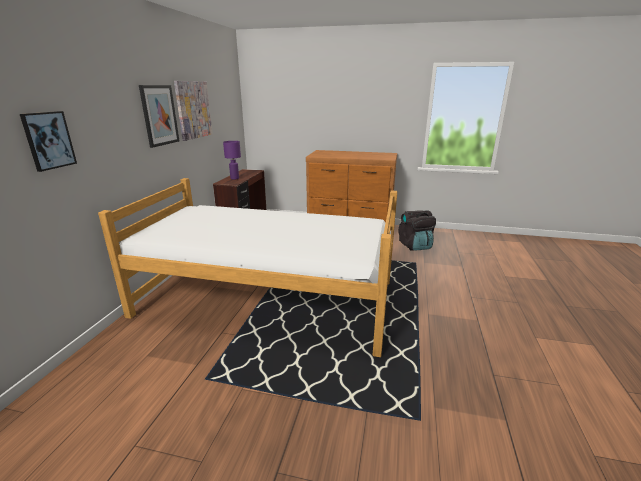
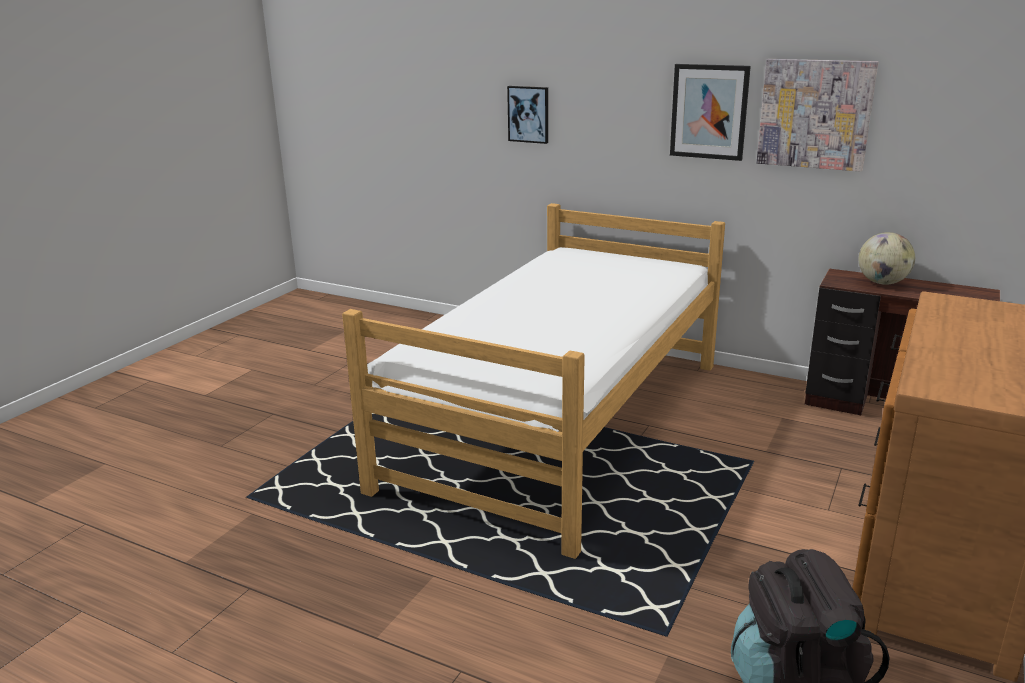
camera: 105 degrees right, 0 degrees up
purple table lamp [223,141,241,180] -> globe [859,232,915,285]

